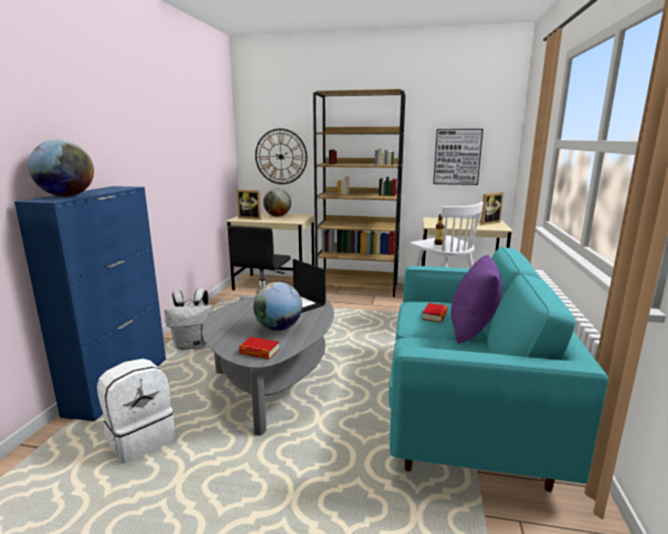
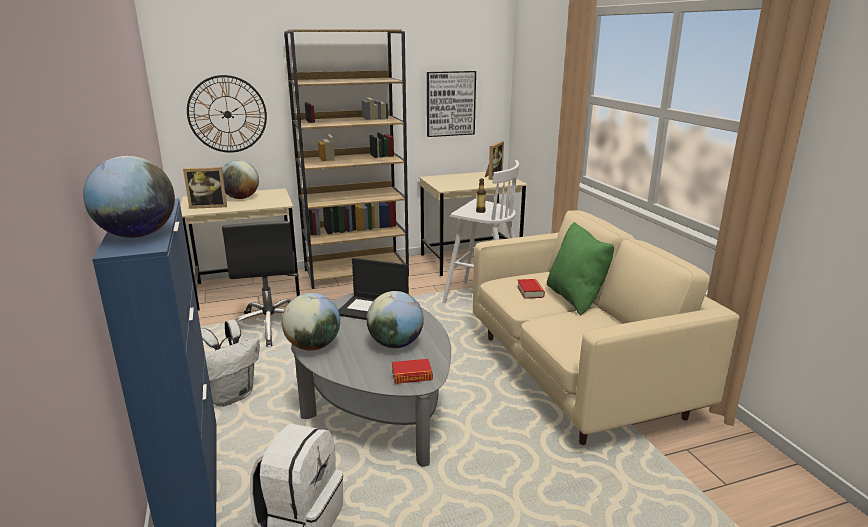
camera: 30 degrees left, 5 degrees up
turquoise sofa [389,247,608,492] -> beige sofa [473,210,739,445]
purple pillow [451,255,502,344] -> green pillow [547,222,614,315]
none -> globe [282,293,340,351]

